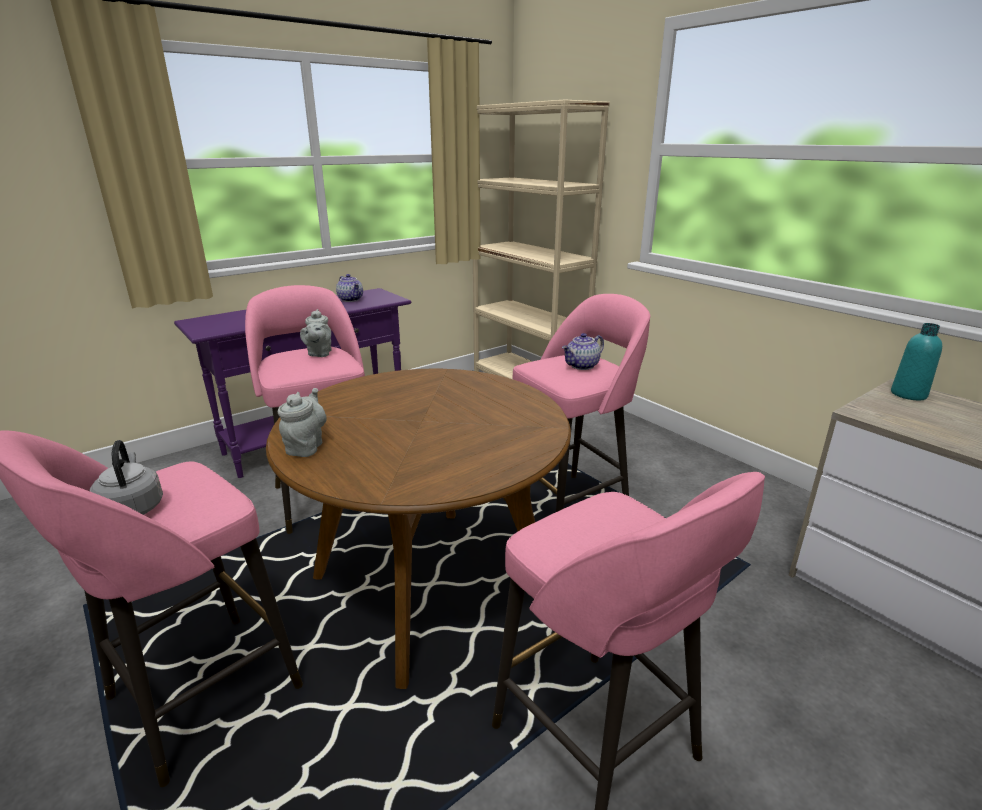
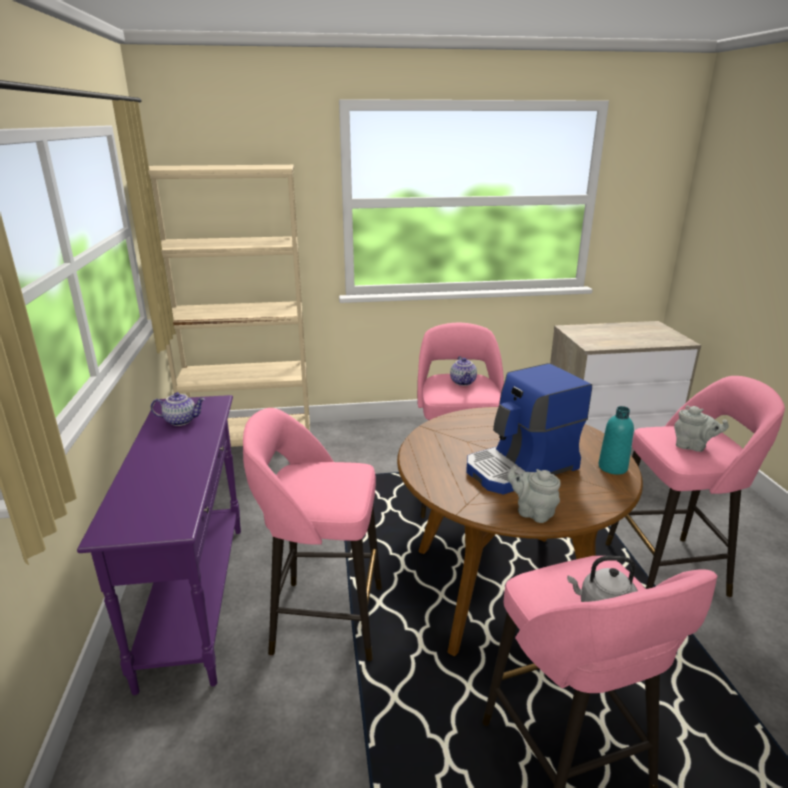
camera: 60 degrees left, 0 degrees up
grey teapot [300,309,332,357] -> grey teapot moved to [674,406,729,452]
turquoise bottle [891,323,942,400] -> turquoise bottle moved to [598,406,634,475]
none -> coffee machine [466,363,592,494]

